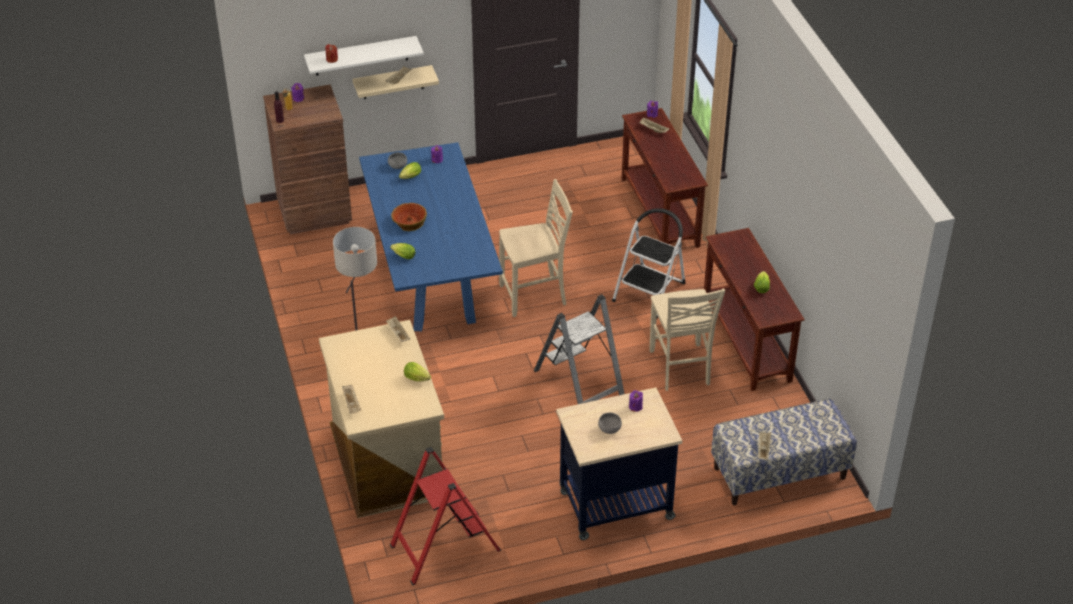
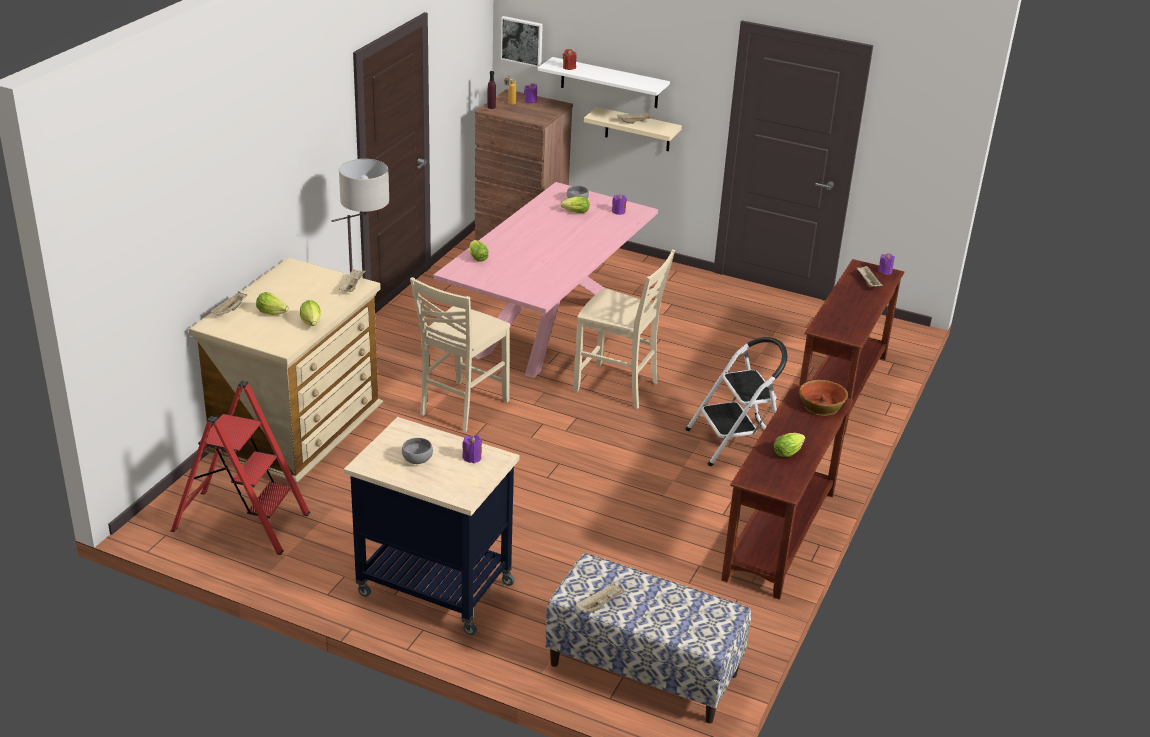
camera: 40 degrees right, 10 degrees down
blue dining table [359,142,503,331] -> pink dining table [433,182,658,378]
bowl [391,203,427,231] -> bowl moved to [799,380,848,416]
grey step ladder [534,294,625,404] -> none
beige chair [649,289,725,391] -> beige chair moved to [410,277,510,432]
none -> lettuce [256,292,289,315]
none -> picture [500,16,543,67]

